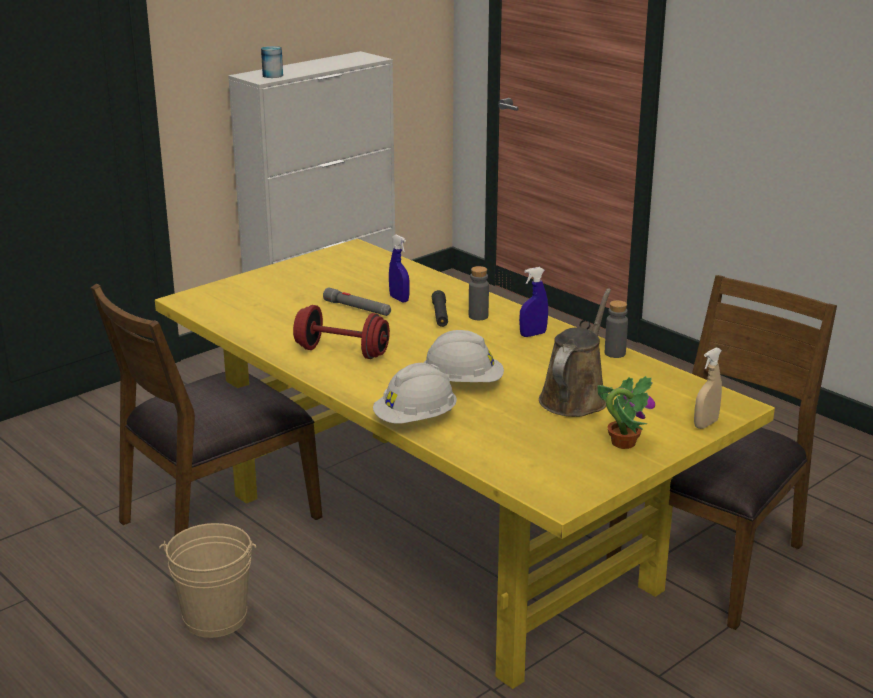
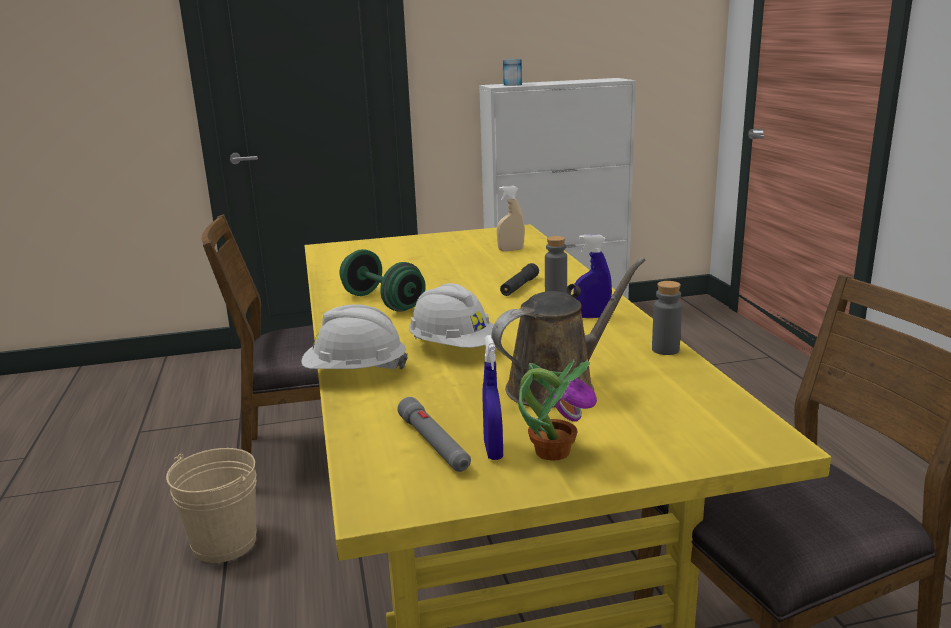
camera: 30 degrees right, 5 degrees down
red dumbbell [293,305,390,359] -> green dumbbell [340,249,426,312]
grey flashlight [323,287,391,316] -> grey flashlight moved to [397,397,471,472]
blue spray bottle [389,234,410,303] -> blue spray bottle moved to [483,335,503,460]
beige spray bottle [694,347,722,429] -> beige spray bottle moved to [497,186,525,251]

